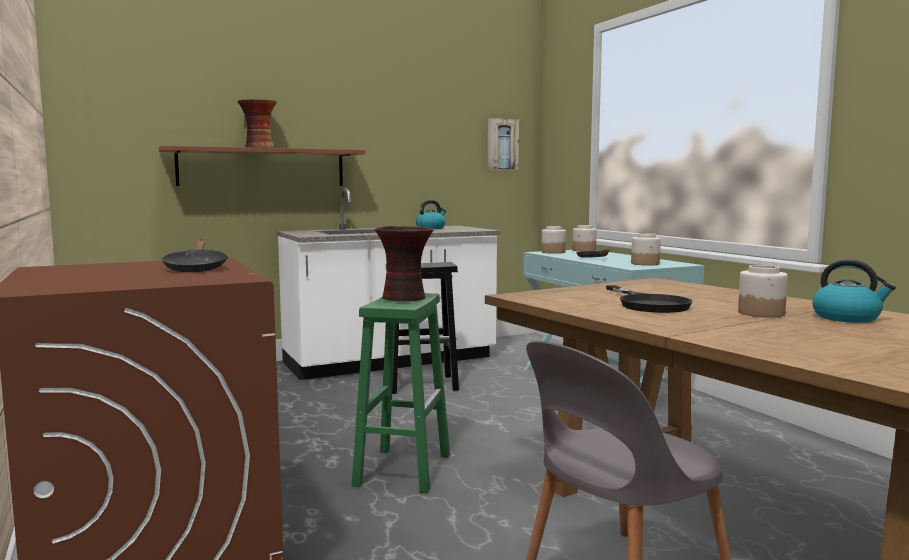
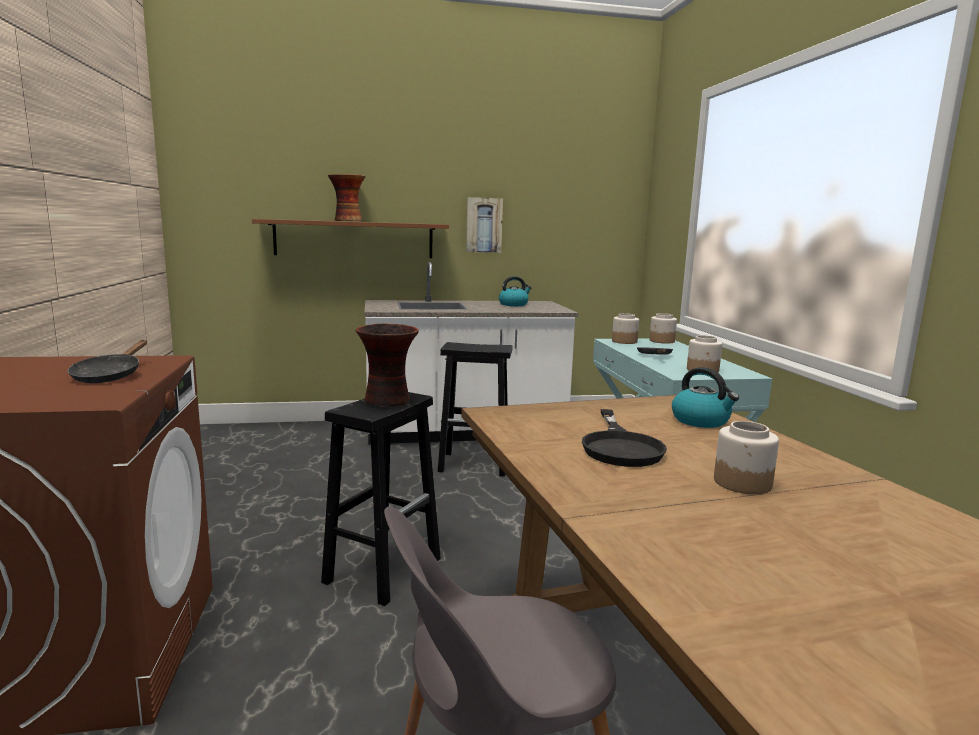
camera: 15 degrees right, 5 degrees up
green stool [351,293,450,494] -> black stool [321,392,441,606]
picture [488,118,519,170] -> picture moved to [466,197,503,253]
kettle [812,259,896,323] -> kettle moved to [672,367,739,428]

